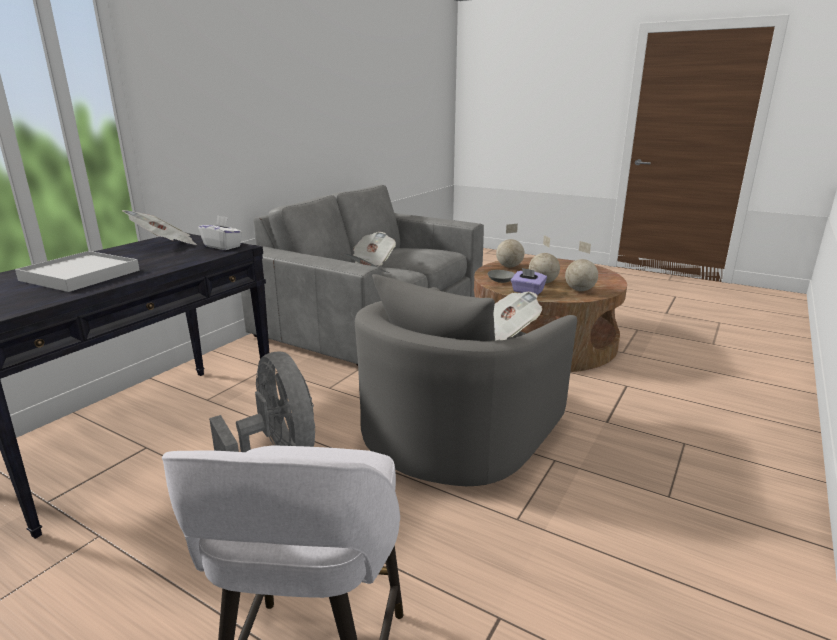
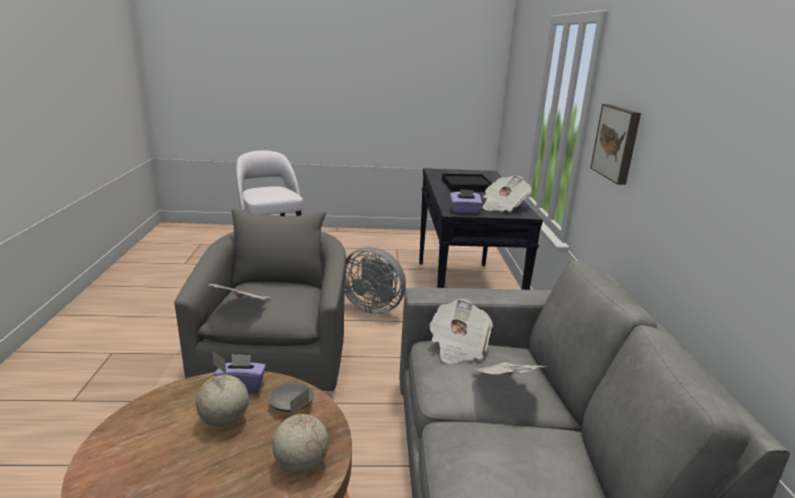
camera: 145 degrees right, 0 degrees up
white tray [15,251,140,292] -> black tray [442,174,492,192]
white tissue box [198,215,243,250] -> purple tissue box [450,189,482,214]
globe [565,241,598,291] -> none
none -> picture [590,104,641,185]

